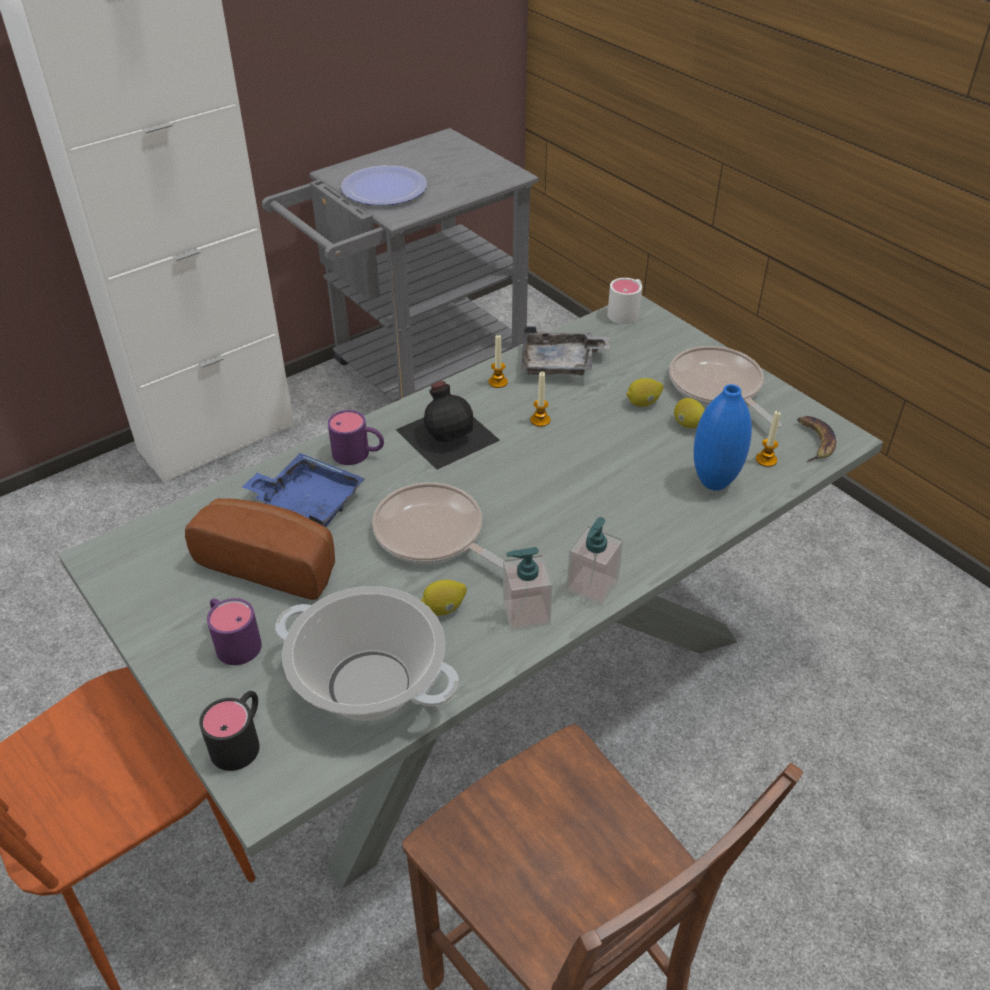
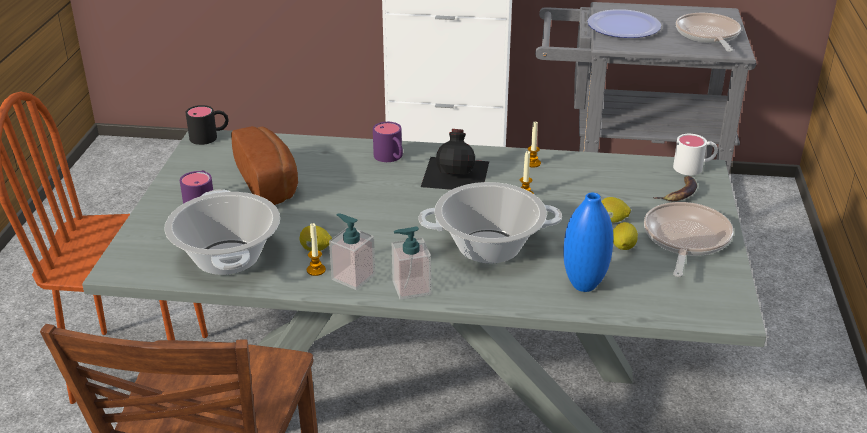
camera: 45 degrees right, 10 degrees down
black mug [199,691,260,771] -> black mug moved to [186,105,228,145]
blue tray [242,453,365,527] -> none
frying pan [372,482,503,569] -> frying pan moved to [676,13,741,52]
grey tray [521,326,610,375] -> none
candle [756,411,781,467] -> candle moved to [307,223,326,276]
banana [797,416,836,463] -> banana moved to [653,176,697,201]
none -> cooking pot [418,182,562,264]

